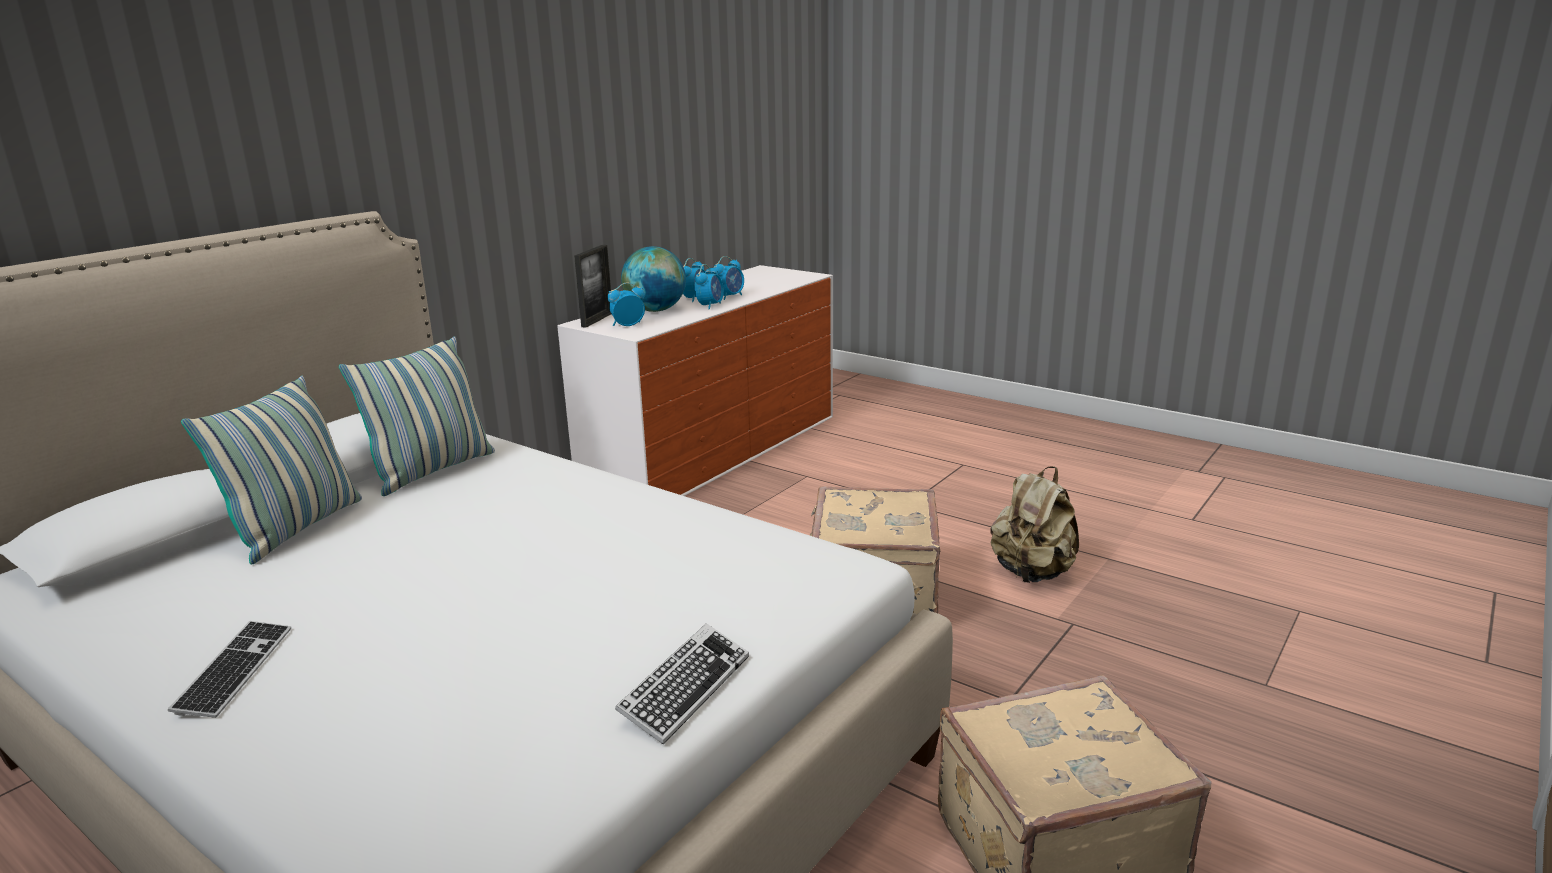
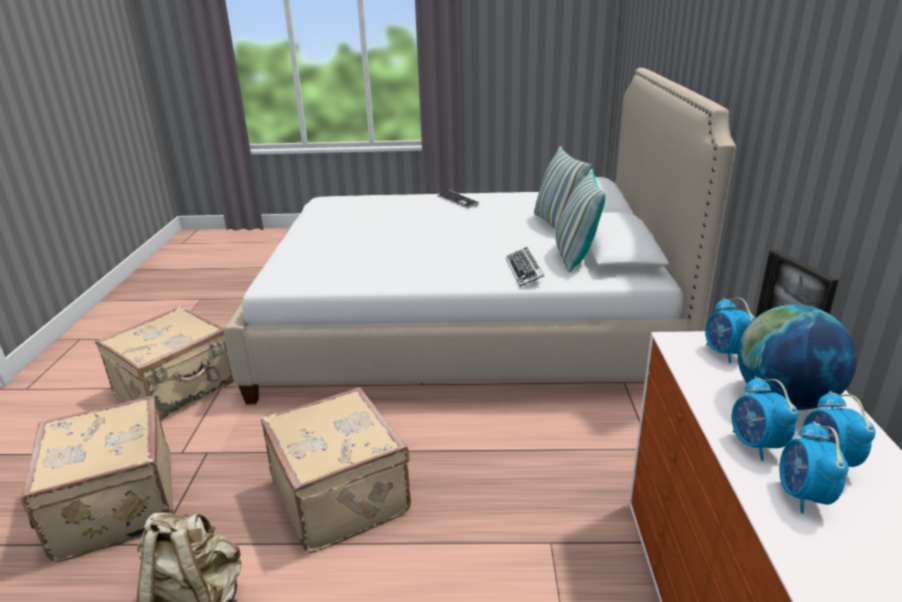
camera: 145 degrees right, 5 degrees up
alarm clock [607,282,645,326] -> alarm clock turned 135 degrees clockwise [705,298,755,363]
keyboard [615,623,749,745] -> keyboard moved to [506,247,544,287]
none -> beige suitcase [21,396,173,562]

